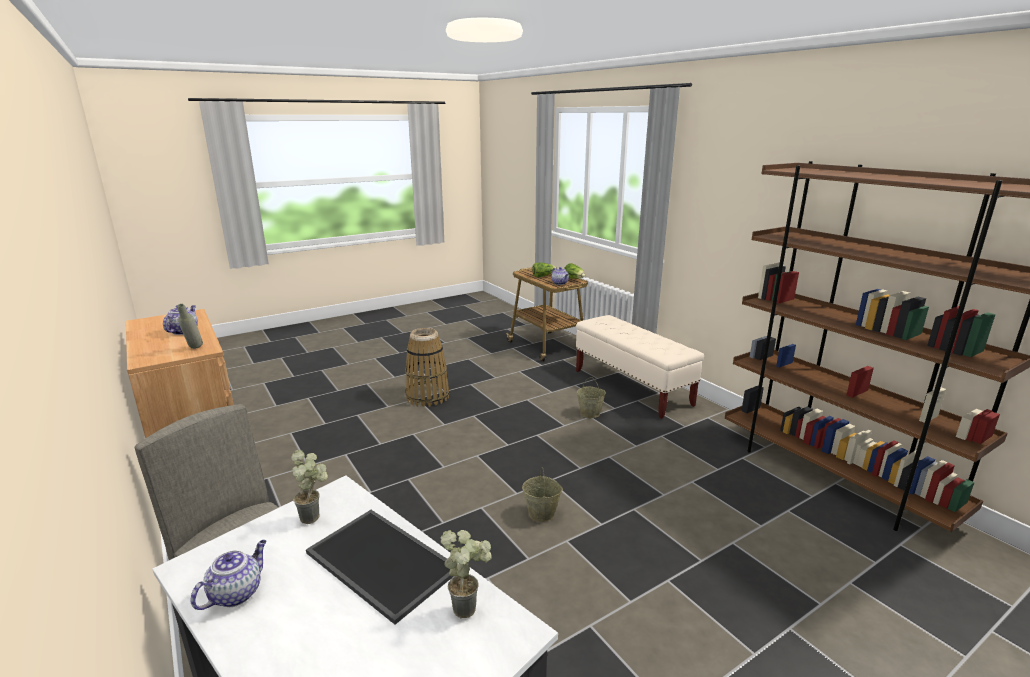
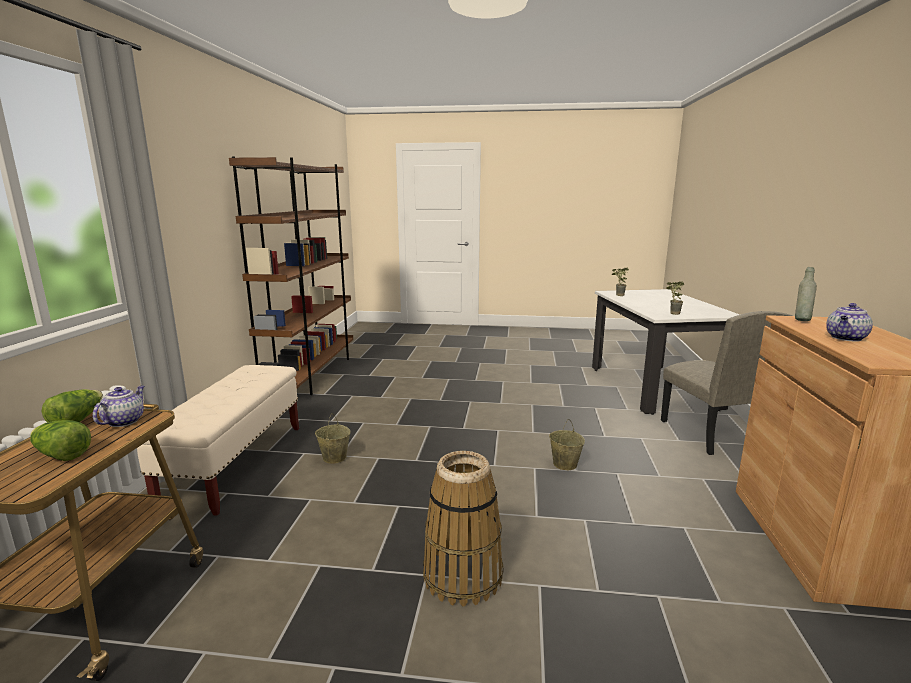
camera: 140 degrees left, 5 degrees down
teapot [190,540,266,610] -> none
tray [306,510,454,625] -> none
beige bucket [522,468,563,522] -> beige bucket moved to [549,419,585,470]

